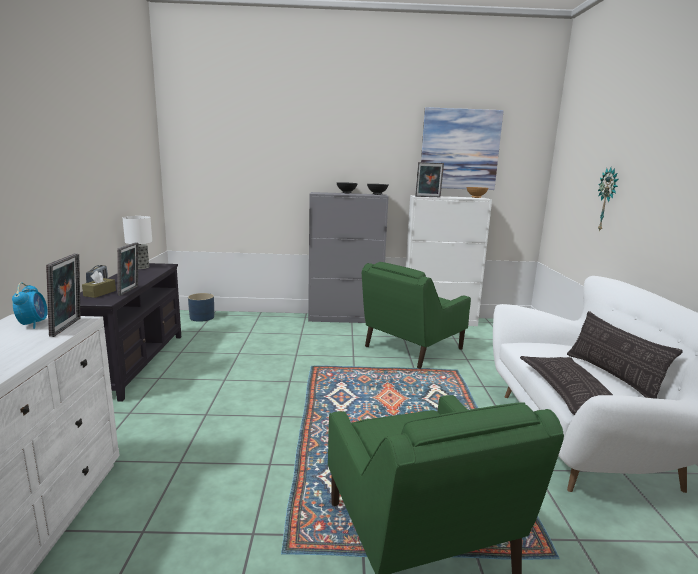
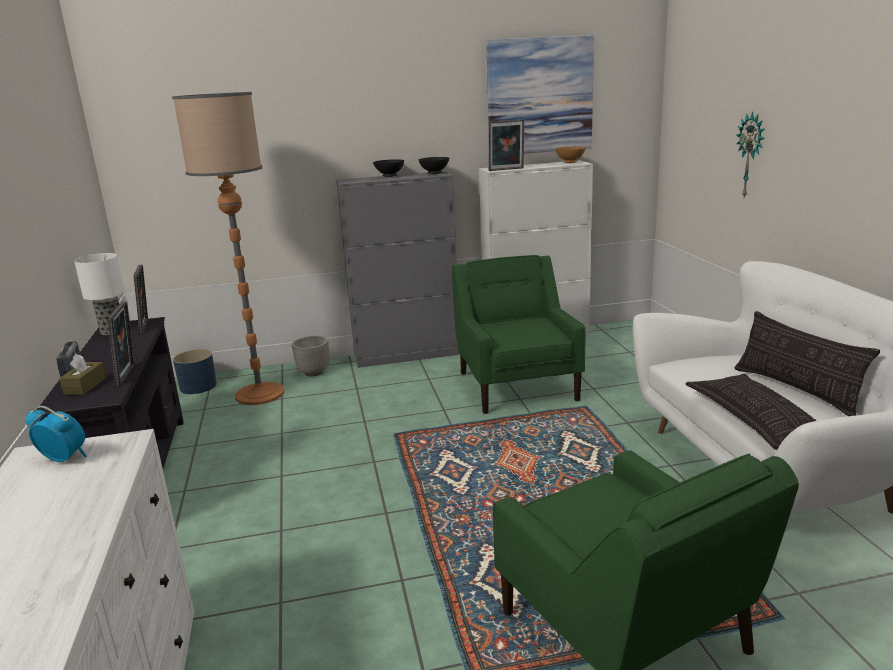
camera: 10 degrees left, 5 degrees up
alarm clock [12,283,48,329] -> alarm clock turned 45 degrees counterclockwise [26,406,87,462]
picture frame [46,253,81,337] -> picture frame moved to [133,265,148,332]
green armchair [362,262,471,369] -> green armchair turned 135 degrees clockwise [452,255,586,414]
none -> floor lamp [172,92,284,405]
none -> planter [292,336,329,376]

